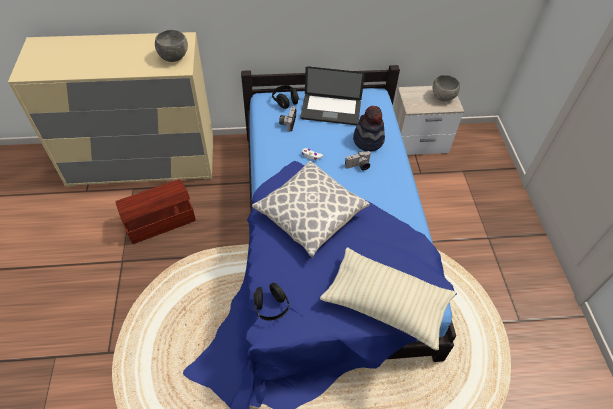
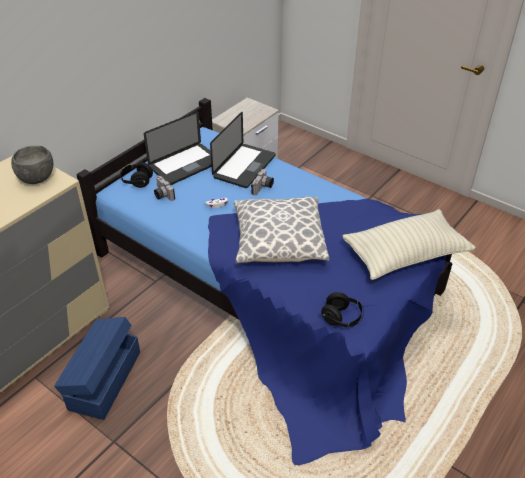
camera: 45 degrees left, 10 degrees down
brown storage box [116,179,196,244] -> blue storage box [54,317,140,420]
hat [353,106,385,151] -> laptop [210,112,276,188]
grey bowl [433,75,460,101] -> none

